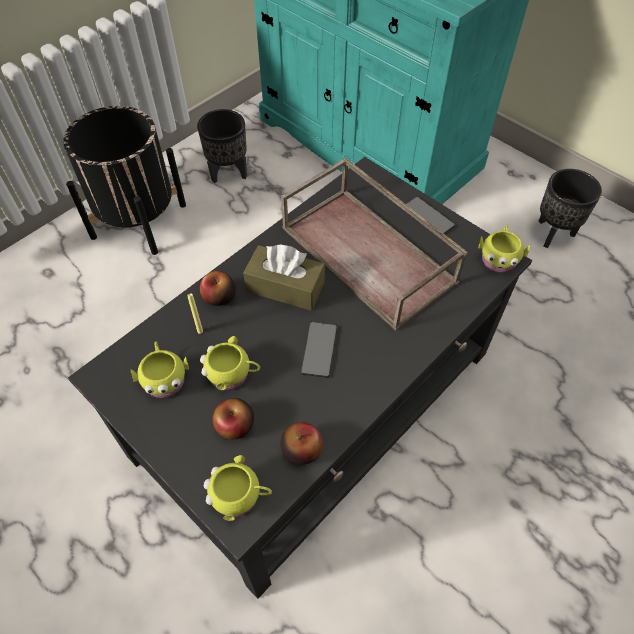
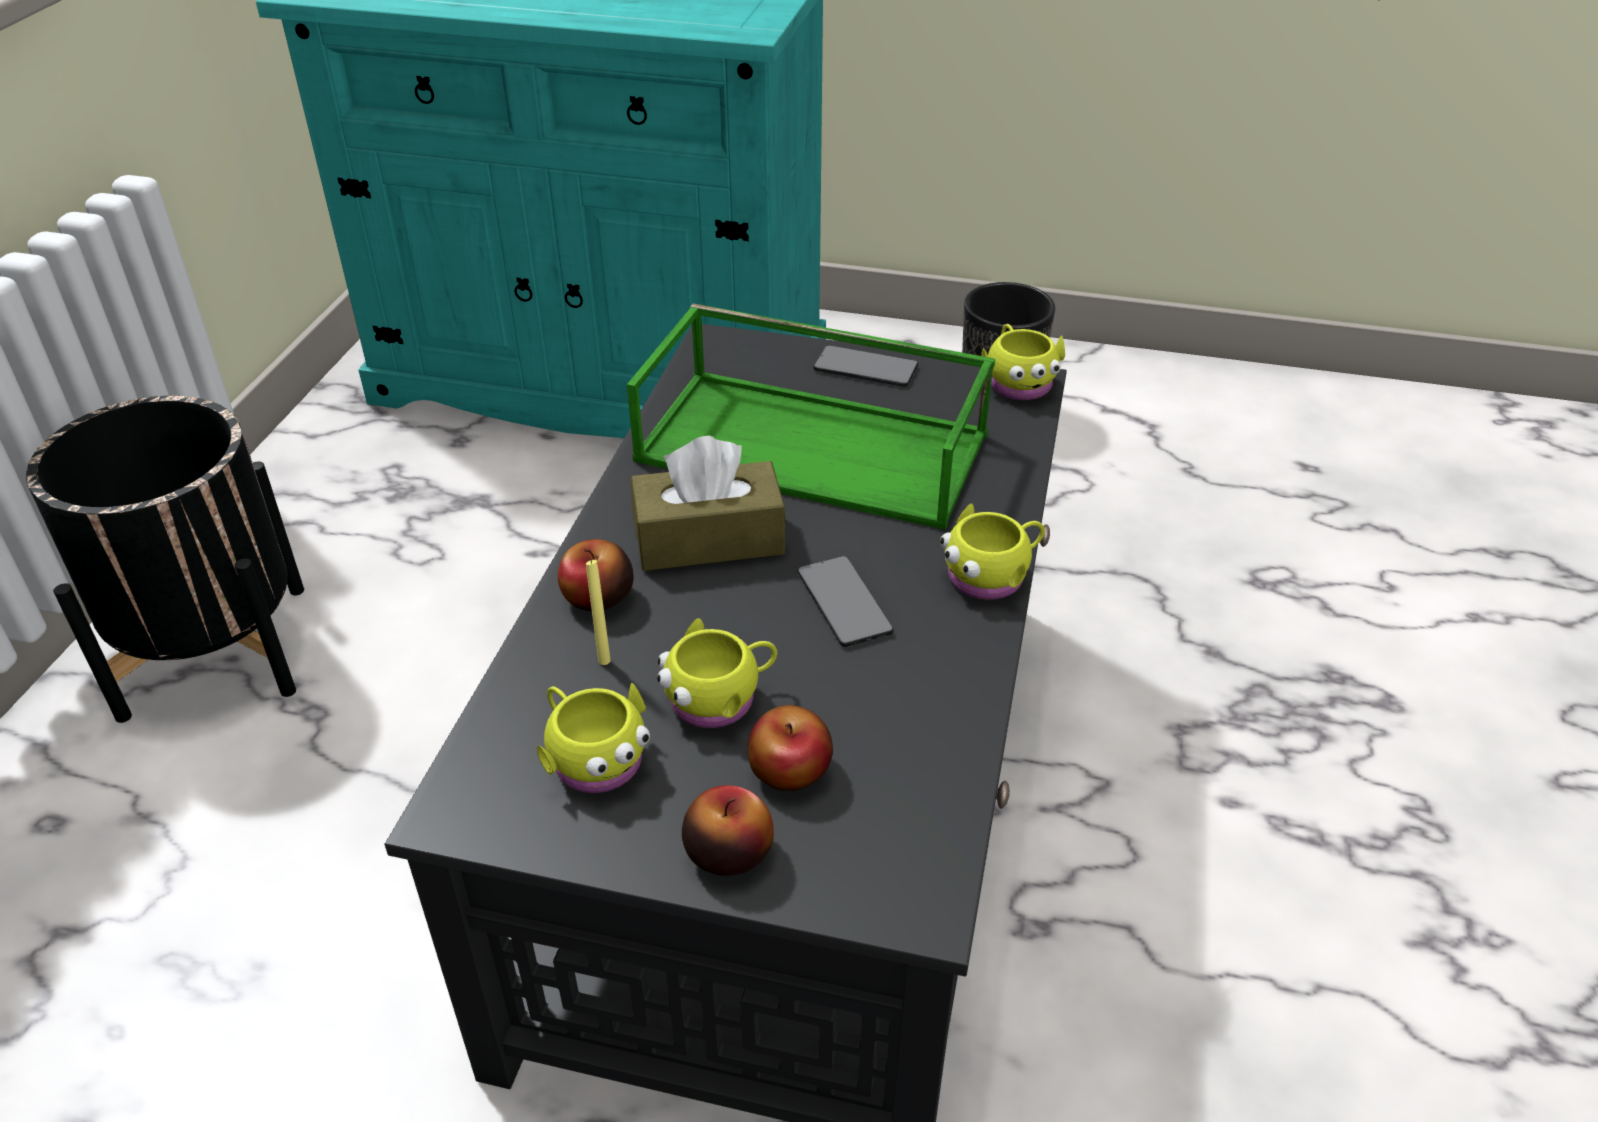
camera: 30 degrees left, 15 degrees down
black planter [197,109,247,183] -> none
yellow mug [203,455,272,521] -> yellow mug moved to [940,503,1045,600]
apple [280,422,323,465] -> apple moved to [682,785,774,876]
brown tray [281,158,468,331] -> green tray [627,304,995,530]

